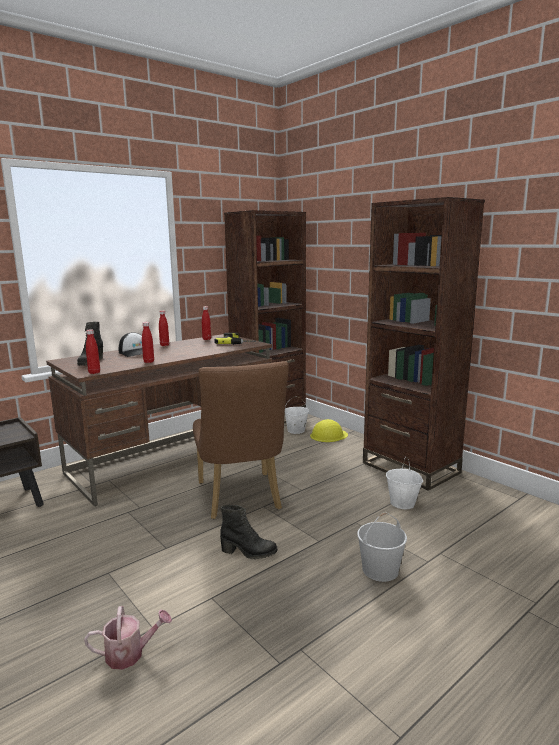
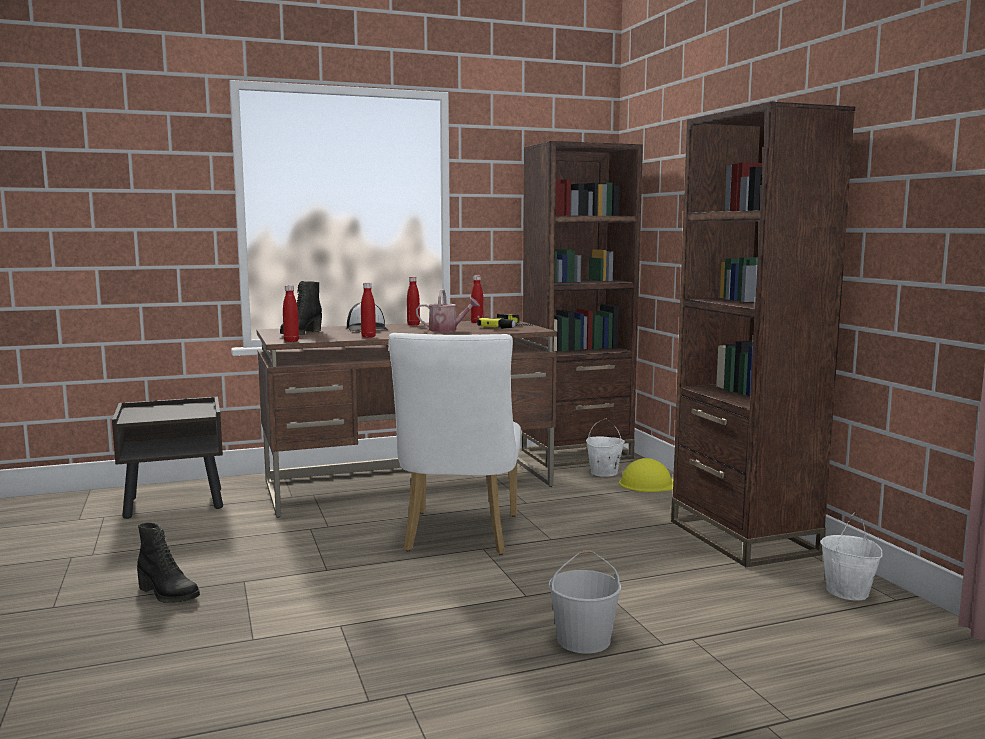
camera: 20 degrees right, 5 degrees down
watering can [84,606,172,670] -> watering can moved to [416,289,480,332]
brown chair [193,361,289,519] -> white chair [388,333,521,555]
black boot [220,505,278,559] -> black boot moved to [137,523,200,603]
white bucket [386,457,423,509] -> white bucket moved to [820,513,883,600]

